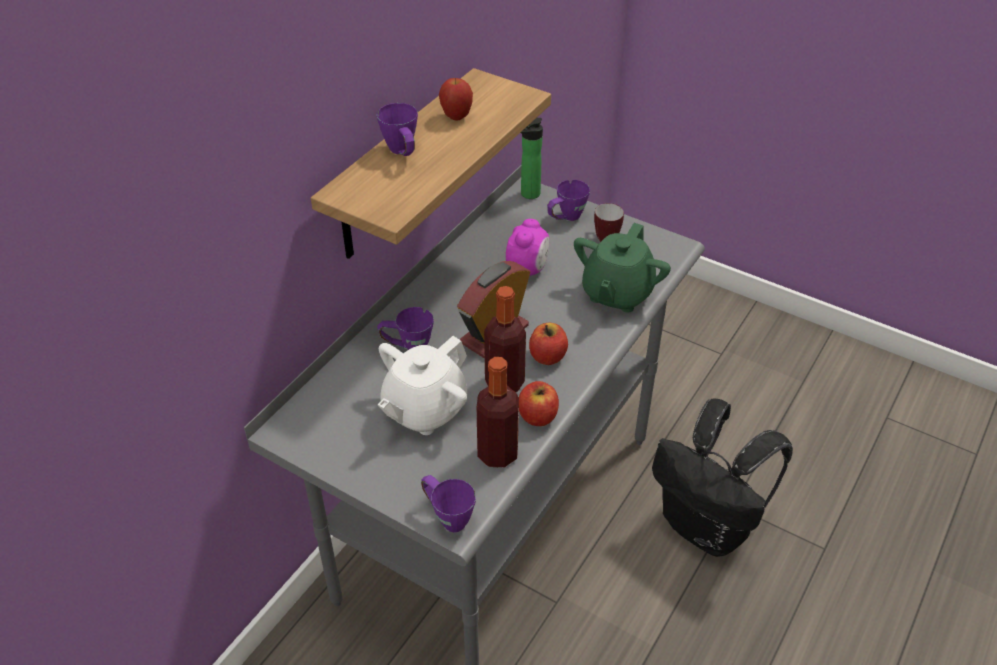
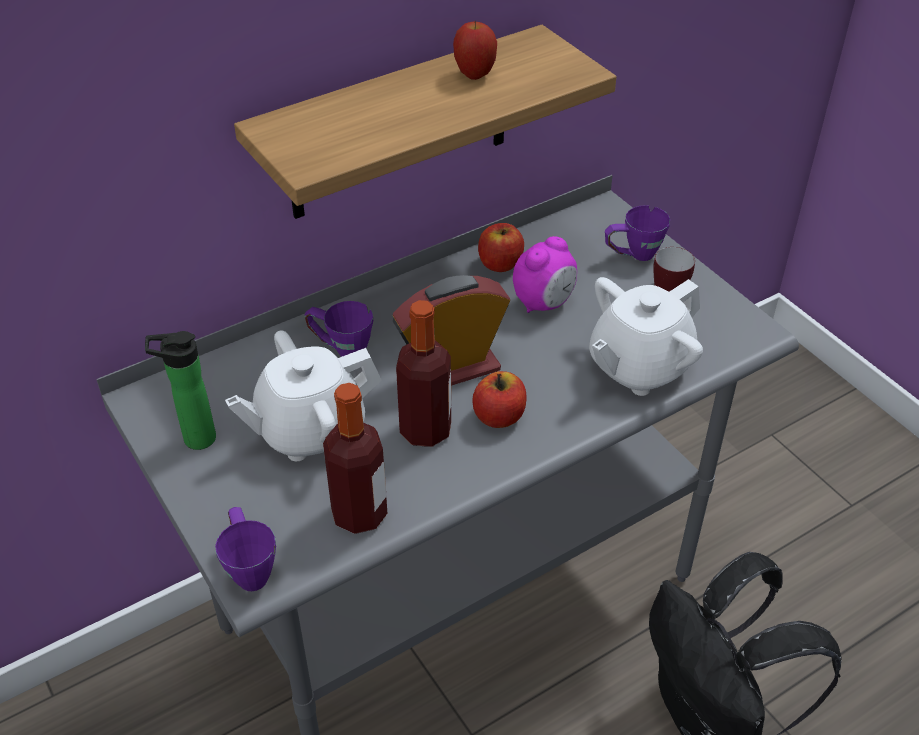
camera: 25 degrees right, 0 degrees up
purple mug [377,103,418,156] -> none
apple [519,381,559,426] -> apple moved to [478,223,524,272]
bottle [520,118,543,199] -> bottle moved to [145,331,216,450]
green teapot [574,223,671,312] -> white teapot [589,277,703,396]

